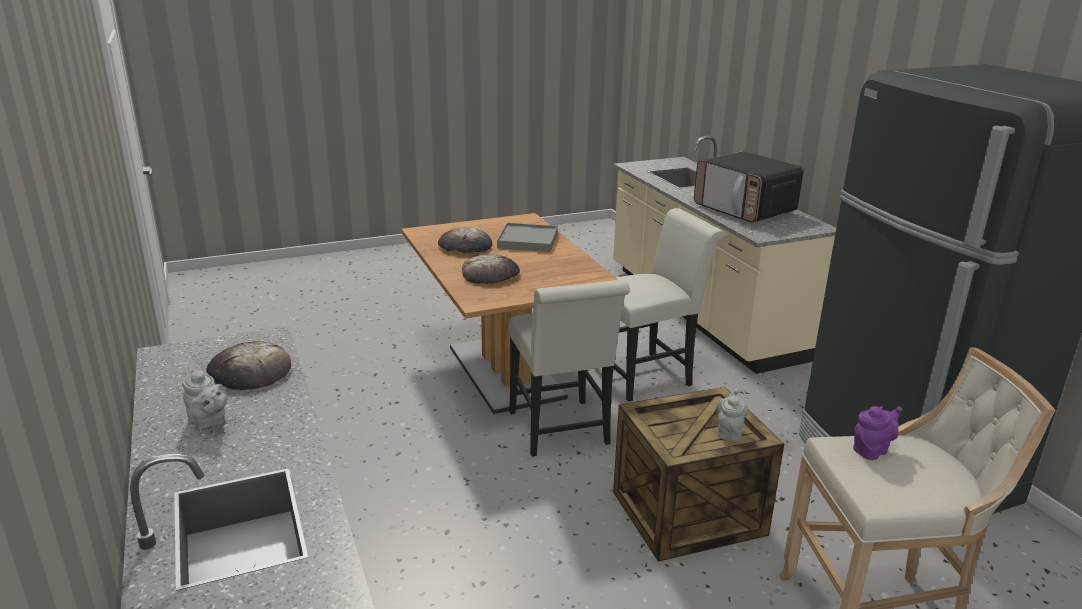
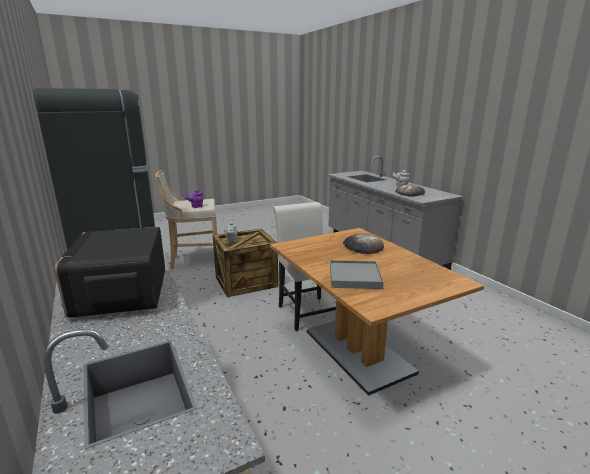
camera: 175 degrees right, 5 degrees down
bread [438,227,492,253] -> none
white chair [595,208,725,402] -> none
microwave [694,151,803,223] -> microwave turned 150 degrees counterclockwise [55,227,165,318]

